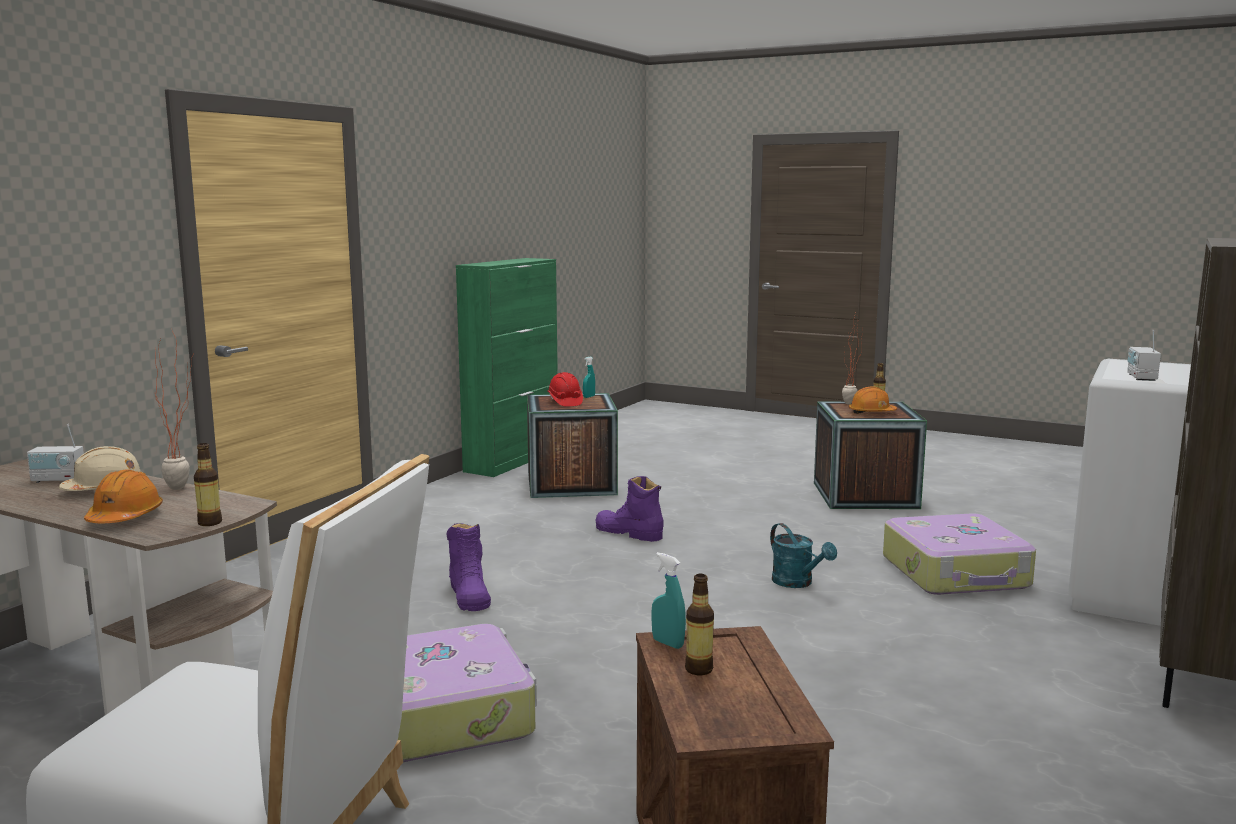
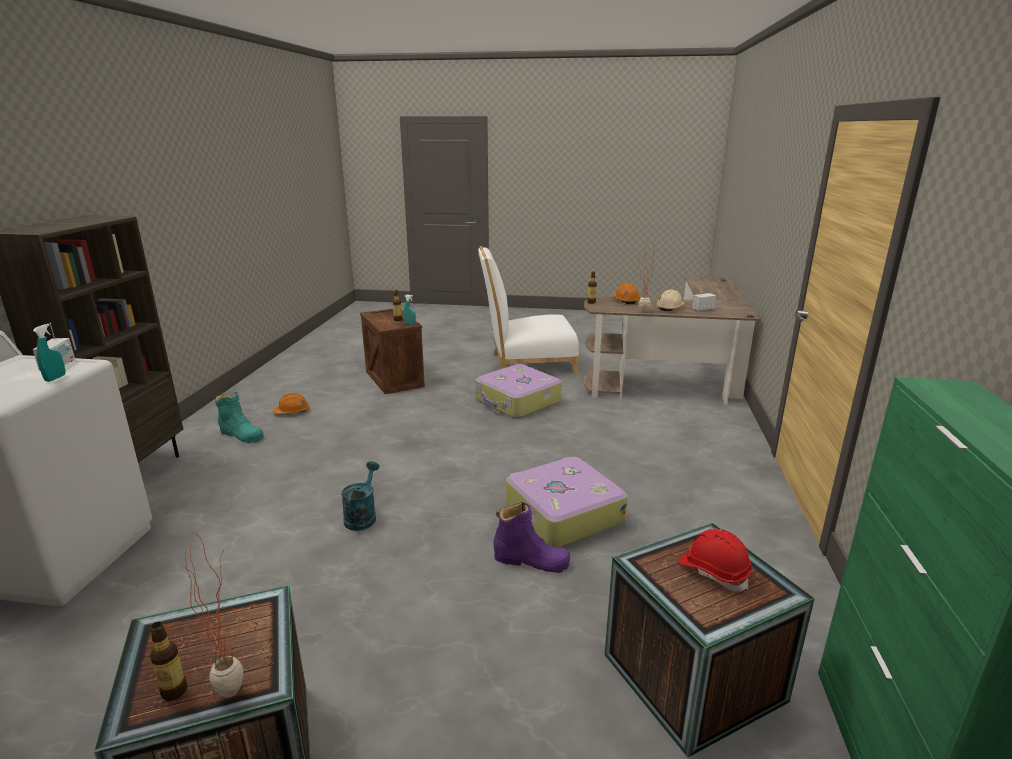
camera: 160 degrees right, 10 degrees up
purple boot [447,523,491,611] -> none
turquoise spray bottle [583,356,595,398] -> turquoise spray bottle moved to [33,324,65,382]
turquoise watering can [770,523,837,588] -> turquoise watering can turned 60 degrees clockwise [341,461,379,531]
orange hard hat [849,386,897,414] -> orange hard hat moved to [273,393,309,414]
suitcase [883,514,1036,595] -> suitcase moved to [506,457,628,548]
none -> turquoise boot [215,392,264,443]

